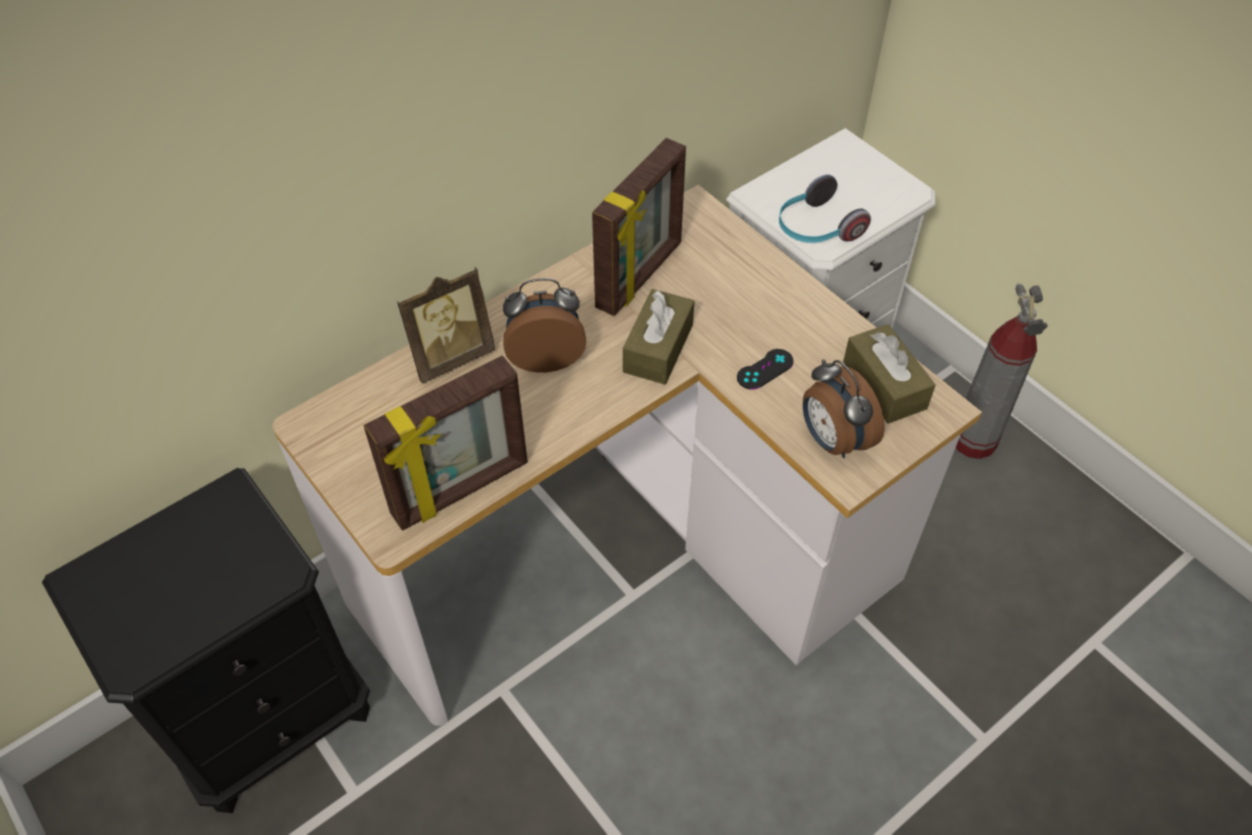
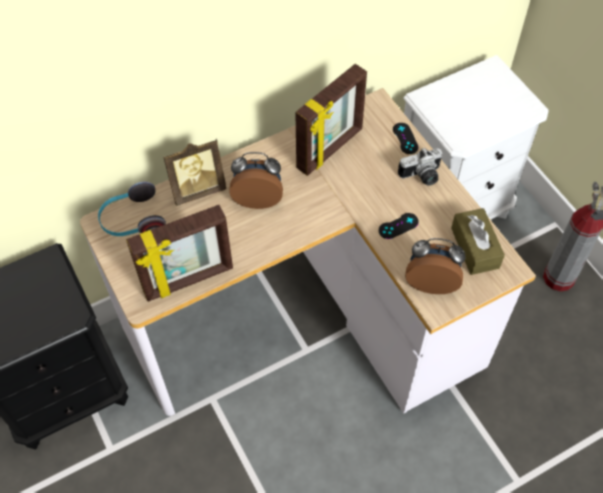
camera: 10 degrees right, 5 degrees up
brown tissue box [623,289,695,384] -> none
headphones [779,175,871,243] -> headphones moved to [98,182,166,236]
alarm clock [803,359,885,458] -> alarm clock turned 120 degrees clockwise [405,238,465,294]
none -> black game controller [393,123,418,154]
none -> camera [398,148,442,186]

